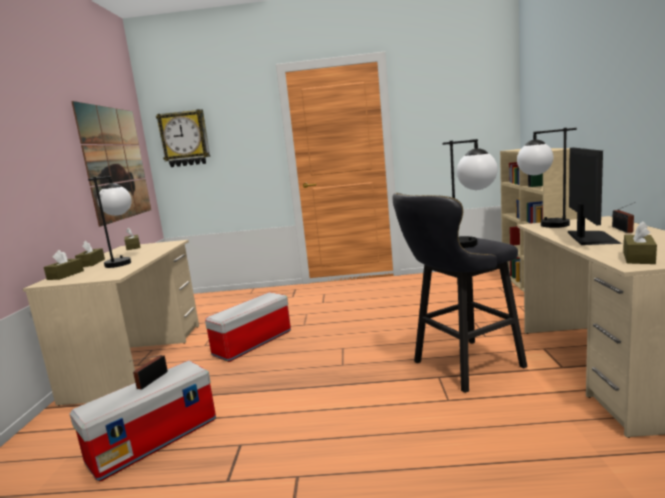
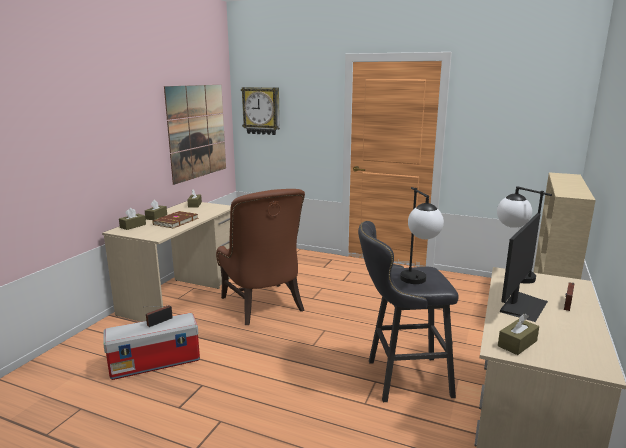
camera: 20 degrees right, 5 degrees up
table lamp [88,176,132,268] -> brown book [152,211,198,229]
storage box [205,292,291,362] -> brown chair [216,189,305,325]

